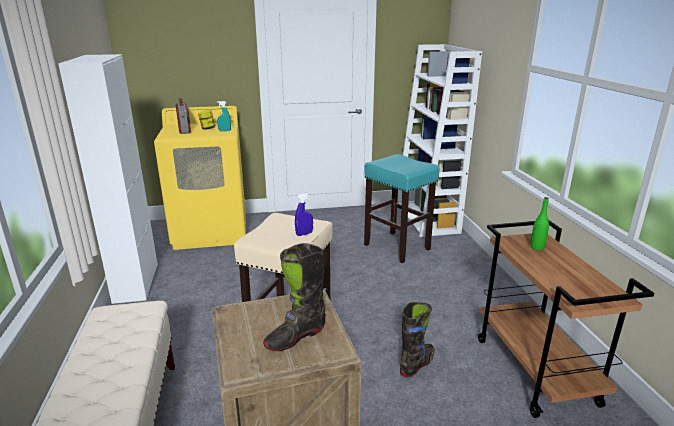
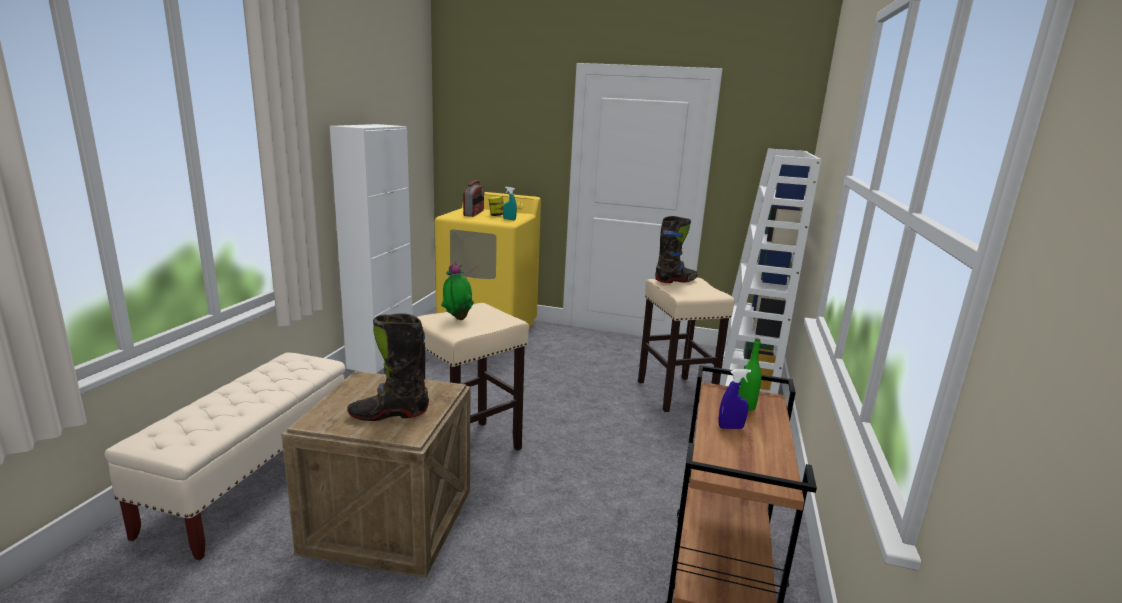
camera: 25 degrees right, 5 degrees down
blue spray bottle [295,192,313,236] -> blue spray bottle moved to [718,369,751,429]
turquoise stool [364,154,440,263] -> beige stool [638,278,735,412]
black boot [400,302,435,377] -> black boot moved to [655,216,698,283]
none -> potted plant [441,263,474,320]

